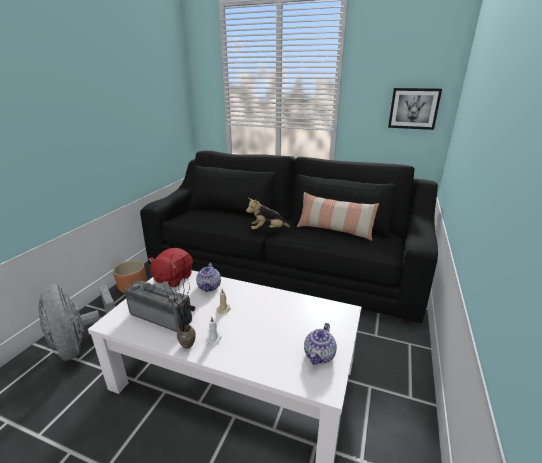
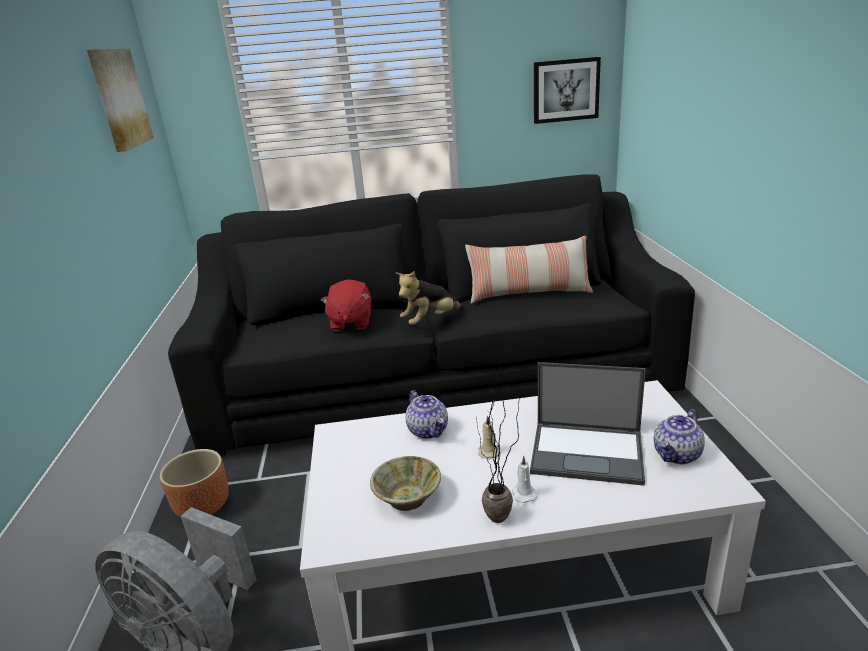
camera: 25 degrees left, 0 degrees up
radio [125,280,196,332] -> beige bowl [370,456,441,511]
red plush toy [148,248,193,287] -> red plush toy moved to [320,279,371,331]
teapot [304,323,337,364] -> teapot turned 45 degrees clockwise [654,409,705,464]
none -> picture [87,49,153,152]
none -> laptop [530,362,646,485]

